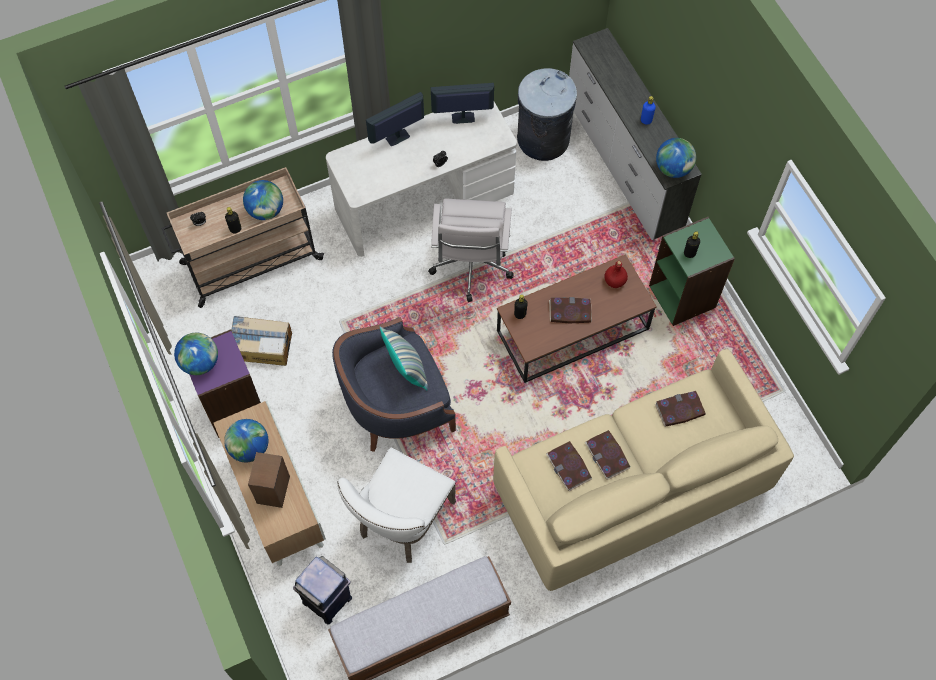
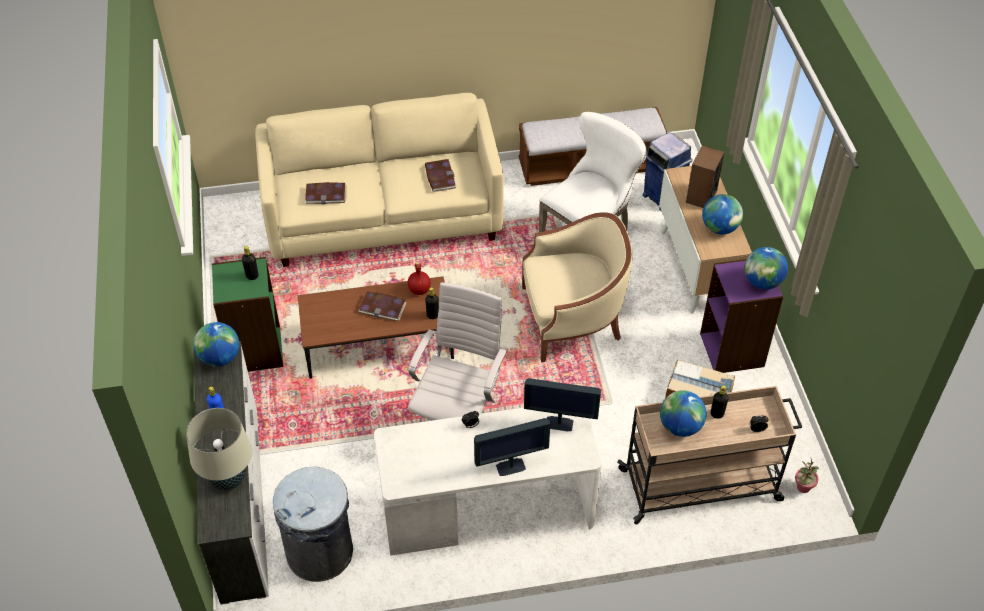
camera: 165 degrees left, 15 degrees down
blue armchair [332,317,456,452] -> beige armchair [522,212,633,362]
pillow [380,326,428,390] -> none
monitor [431,83,494,124] -> monitor moved to [524,378,601,431]
book [585,430,630,480] -> none
red bottle [604,261,628,288] -> red bottle moved to [408,262,431,295]
none -> beige table lamp [186,408,252,491]
none -> potted plant [795,459,819,493]

